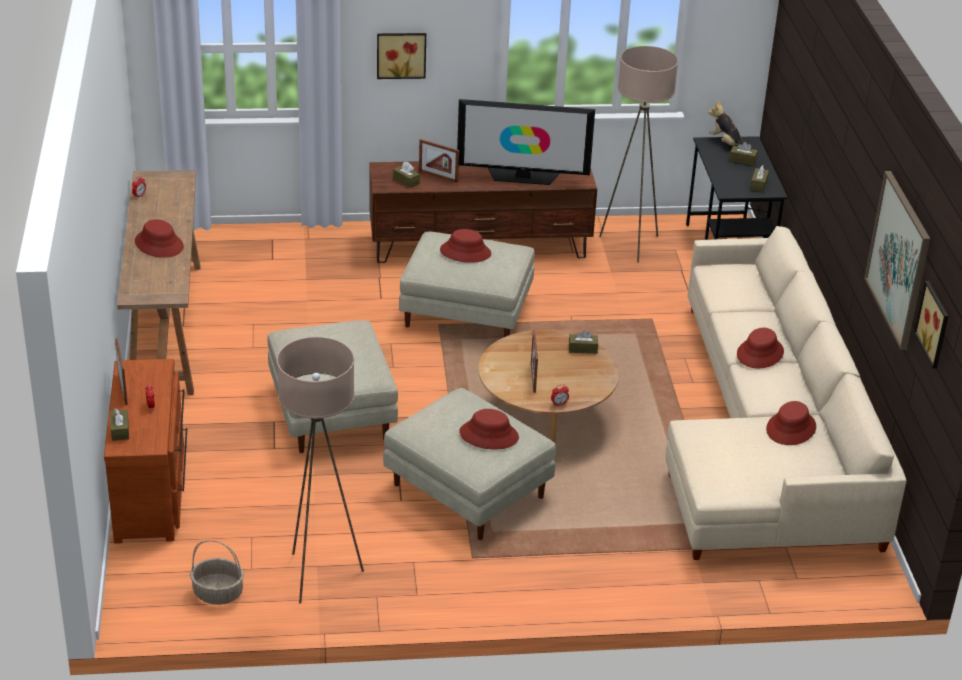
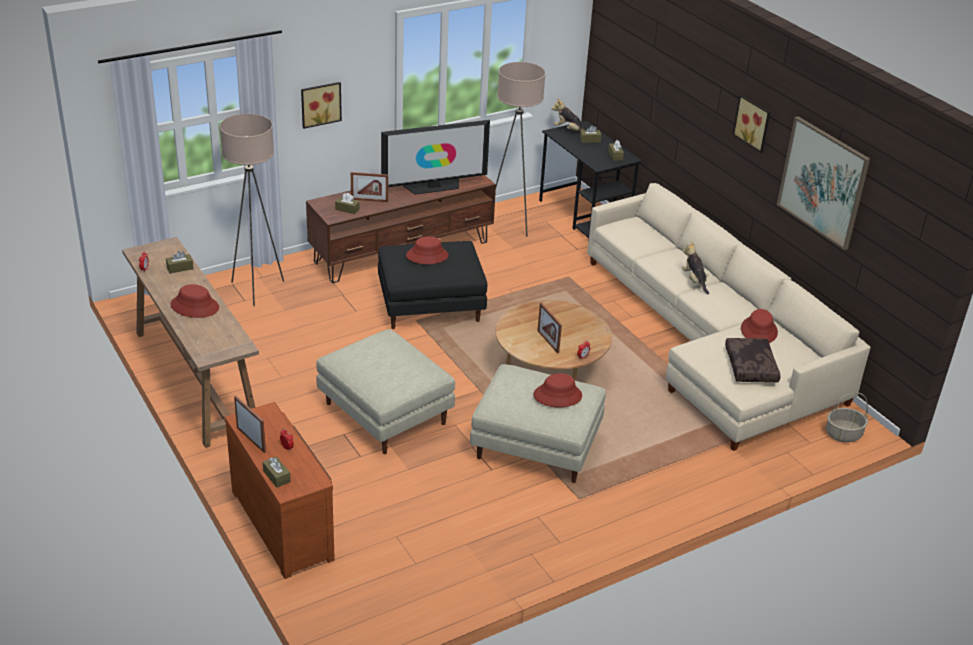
camera: 25 degrees left, 0 degrees up
basket [190,540,244,605] -> basket moved to [826,393,868,442]
beige floor lamp [277,337,364,603] -> beige floor lamp moved to [220,114,284,306]
beige ottoman [399,231,534,337] -> black ottoman [378,241,487,329]
brown tissue box [569,330,598,354] -> brown tissue box moved to [166,251,194,273]
red hat [737,328,784,368] -> plush toy [682,241,709,294]
picture [914,281,949,369] -> picture moved to [732,95,770,153]
none -> brown pillow [725,338,781,383]

